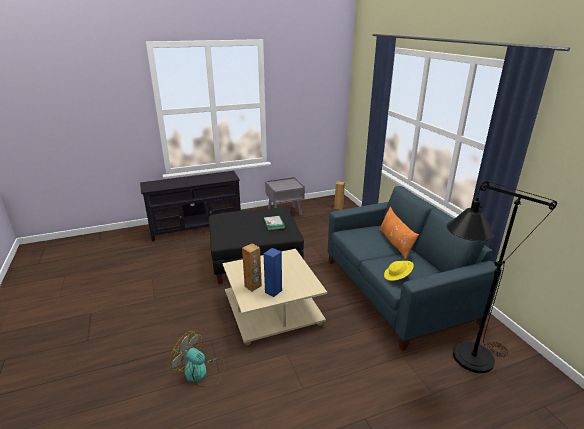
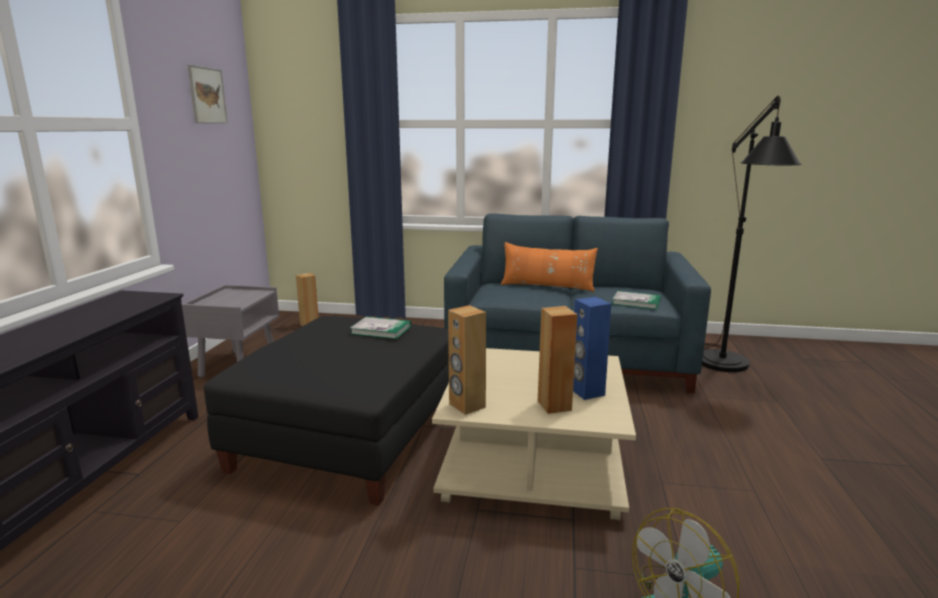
camera: 60 degrees left, 10 degrees down
yellow hat [384,261,414,281] -> book [612,291,661,309]
none -> picture [187,65,228,124]
none -> brown speaker [448,305,486,415]

